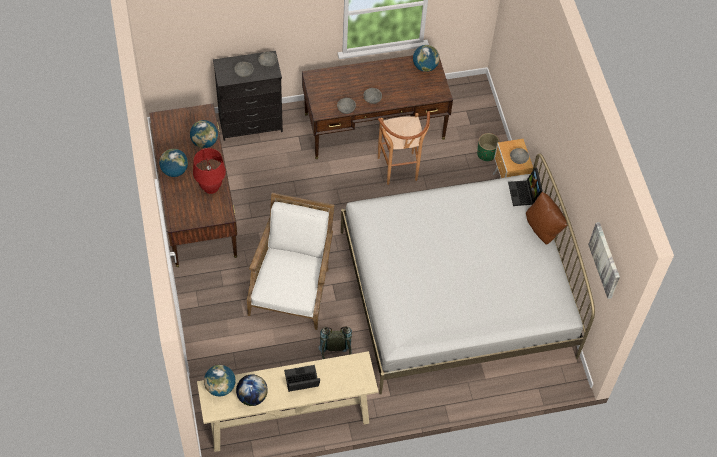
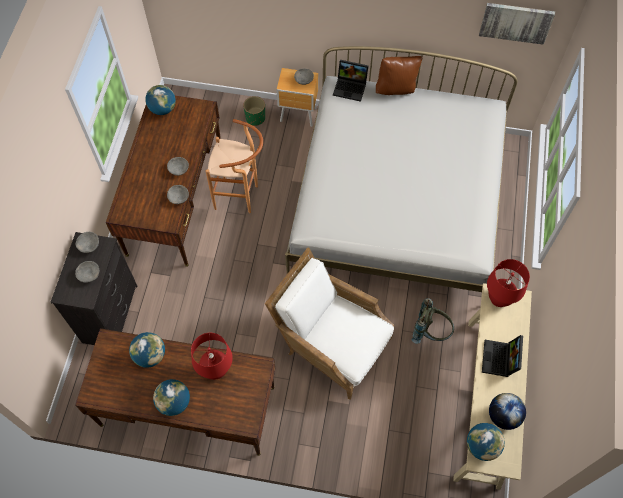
camera: 65 degrees left, 5 degrees up
none -> red table lamp [487,259,530,307]

